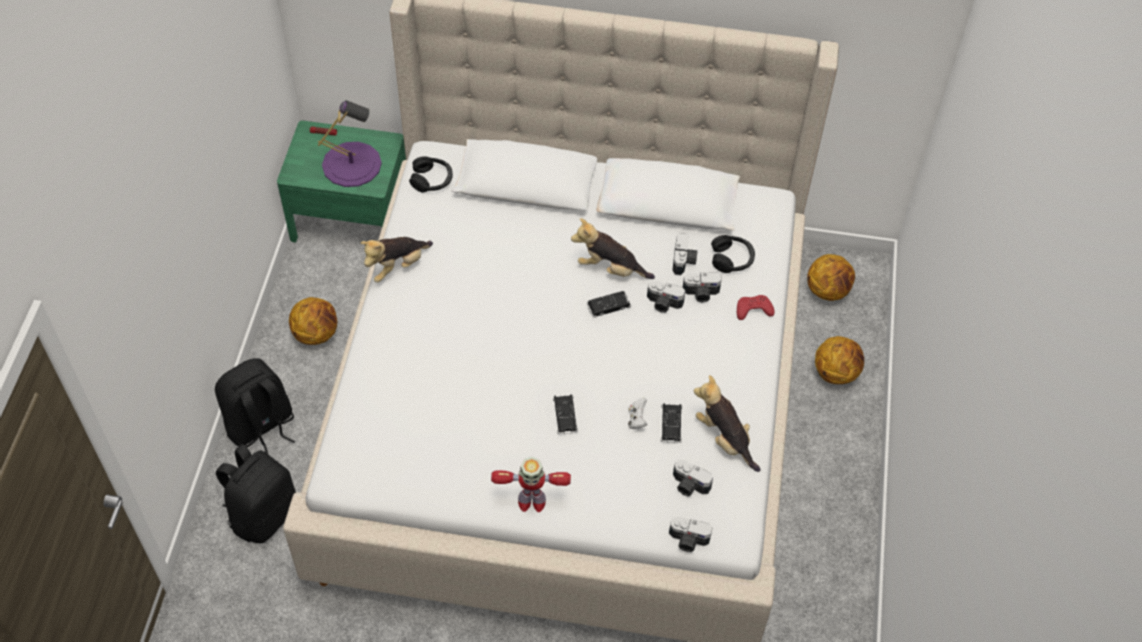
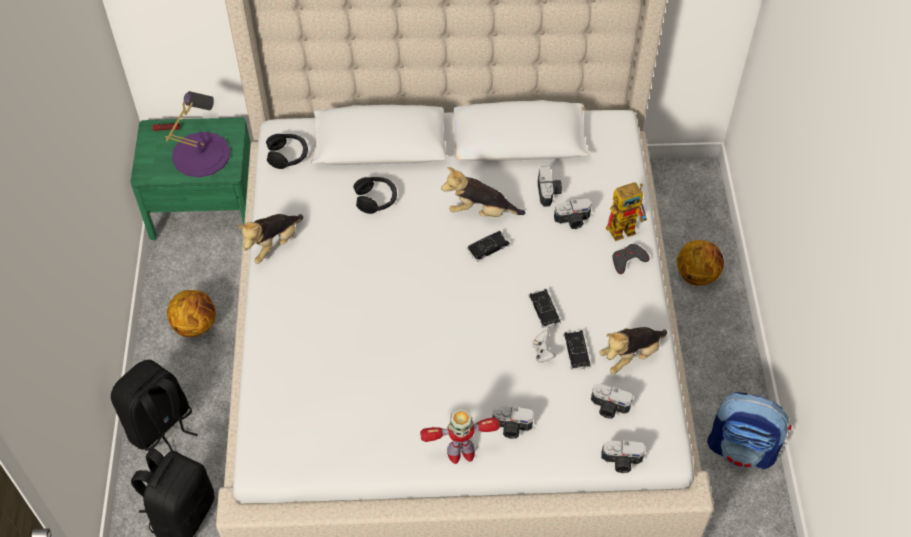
camera: 10 degrees left, 0 degrees up
black toy car [553,394,578,434] -> black toy car moved to [529,289,561,328]
camera [647,280,685,313] -> camera moved to [493,406,534,439]
plush toy [694,375,760,472] -> plush toy turned 75 degrees counterclockwise [599,327,667,374]
black headphones [711,235,755,273] -> black headphones moved to [353,177,397,214]
red game controller [737,295,775,320] -> toy robot [606,182,647,241]
basketball [807,254,855,301] -> none
none -> grey game controller [613,244,650,274]
none -> backpack [707,392,791,469]

